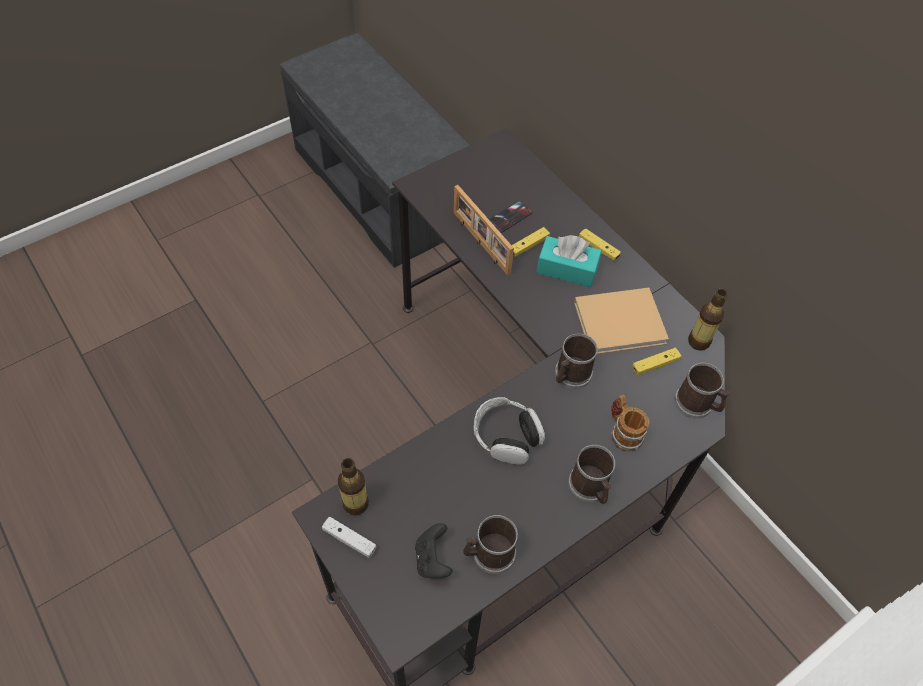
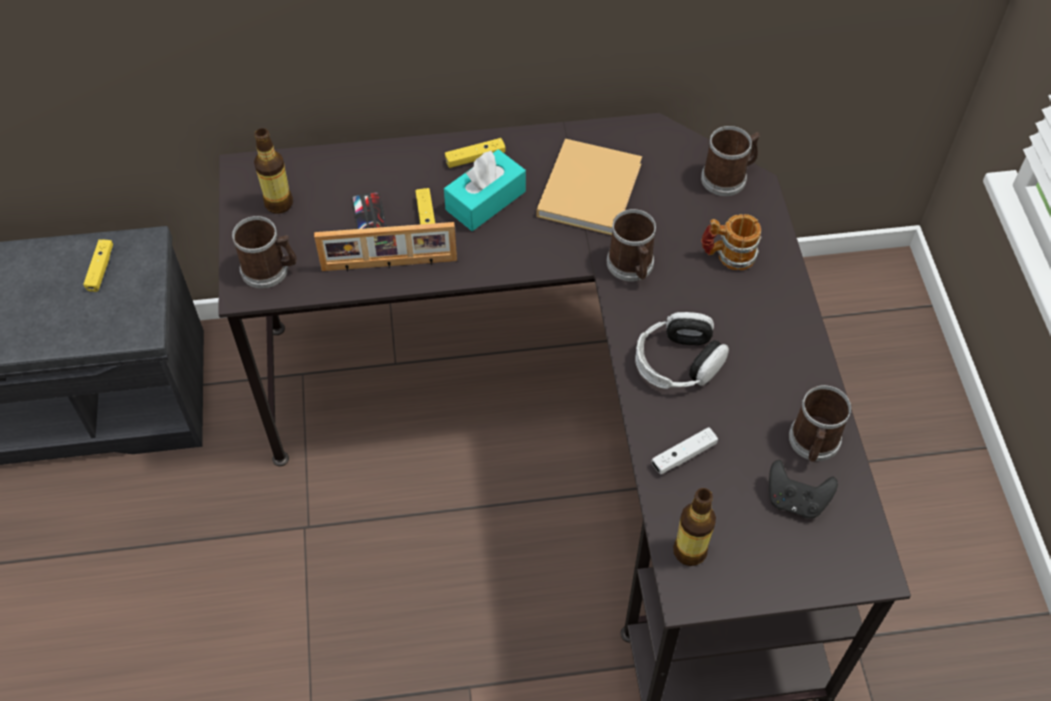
camera: 60 degrees left, 0 degrees up
white game controller [322,516,376,558] -> white game controller moved to [651,427,718,474]
mug [568,445,615,504] -> mug moved to [232,216,297,289]
yellow game controller [632,347,682,376] -> yellow game controller moved to [83,239,113,292]
bottle [688,289,728,351] -> bottle moved to [254,128,293,214]

